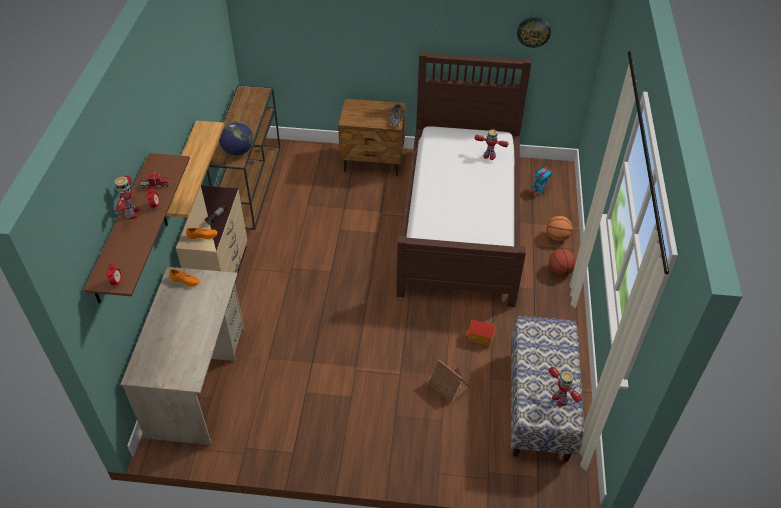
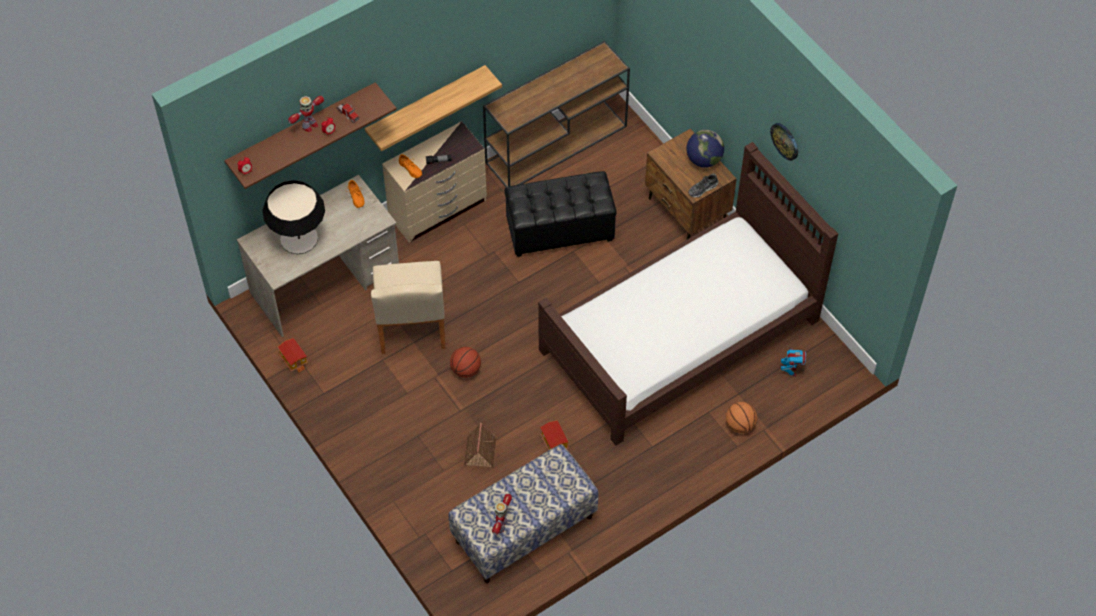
camera: 50 degrees right, 10 degrees up
globe [219,121,253,155] -> globe moved to [687,130,724,168]
toy robot [475,129,509,160] -> none
wall clock [517,17,551,48] -> wall clock moved to [770,123,798,161]
basketball [549,249,576,276] -> basketball moved to [450,347,481,378]
none -> table lamp [262,180,325,254]
none -> toy house [278,338,308,372]
none -> beige chair [371,261,445,354]
none -> black ottoman [504,171,617,257]

